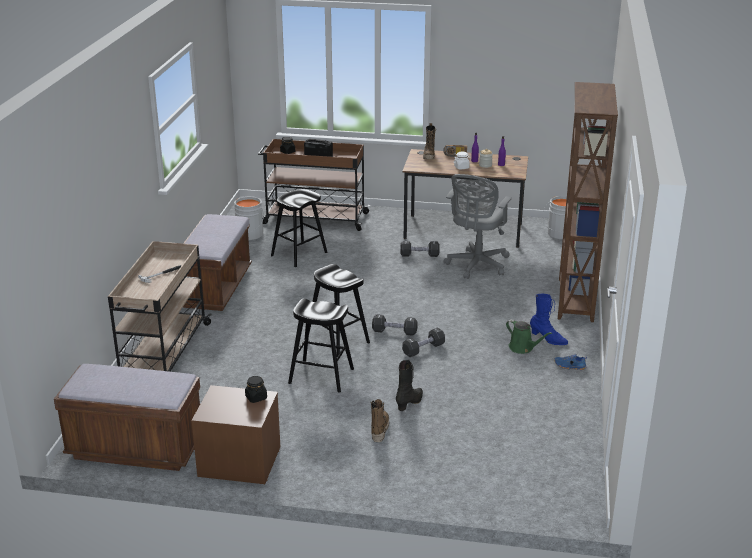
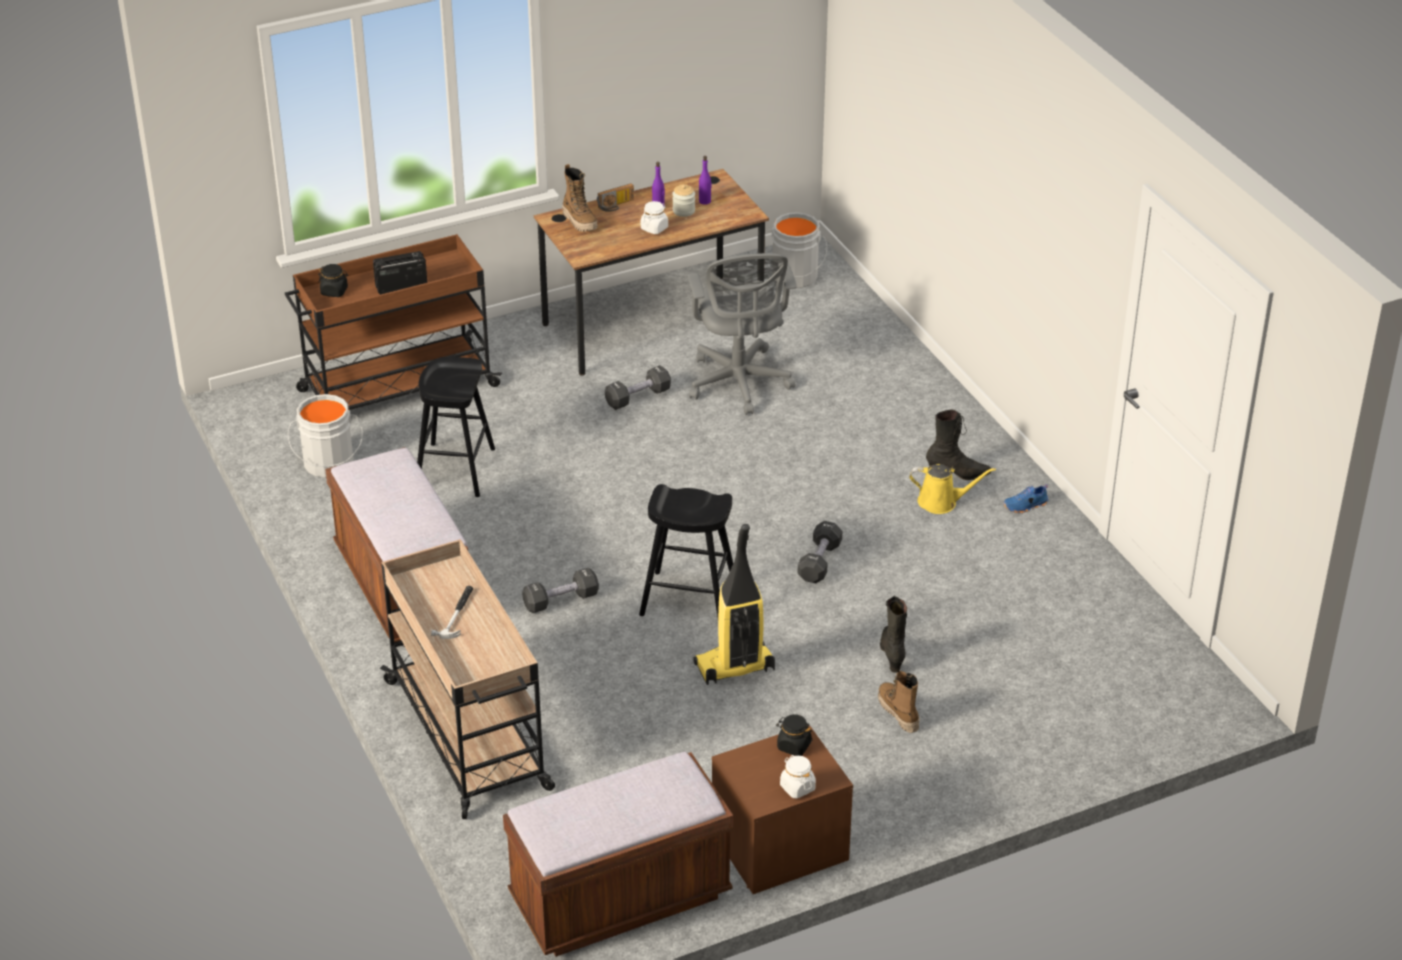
camera: 35 degrees left, 10 degrees up
black stool [288,298,354,393] -> vacuum cleaner [693,524,775,685]
black dumbbell [372,314,418,336] -> black dumbbell moved to [522,568,599,613]
green watering can [506,319,552,354] -> yellow watering can [909,464,996,514]
blue boot [530,294,568,345] -> black boot [926,410,992,480]
brown bookcase [558,82,618,322] -> none
none -> white jar [780,755,816,799]

